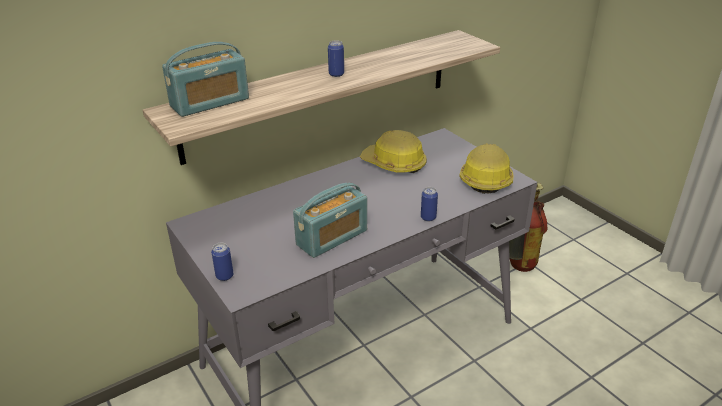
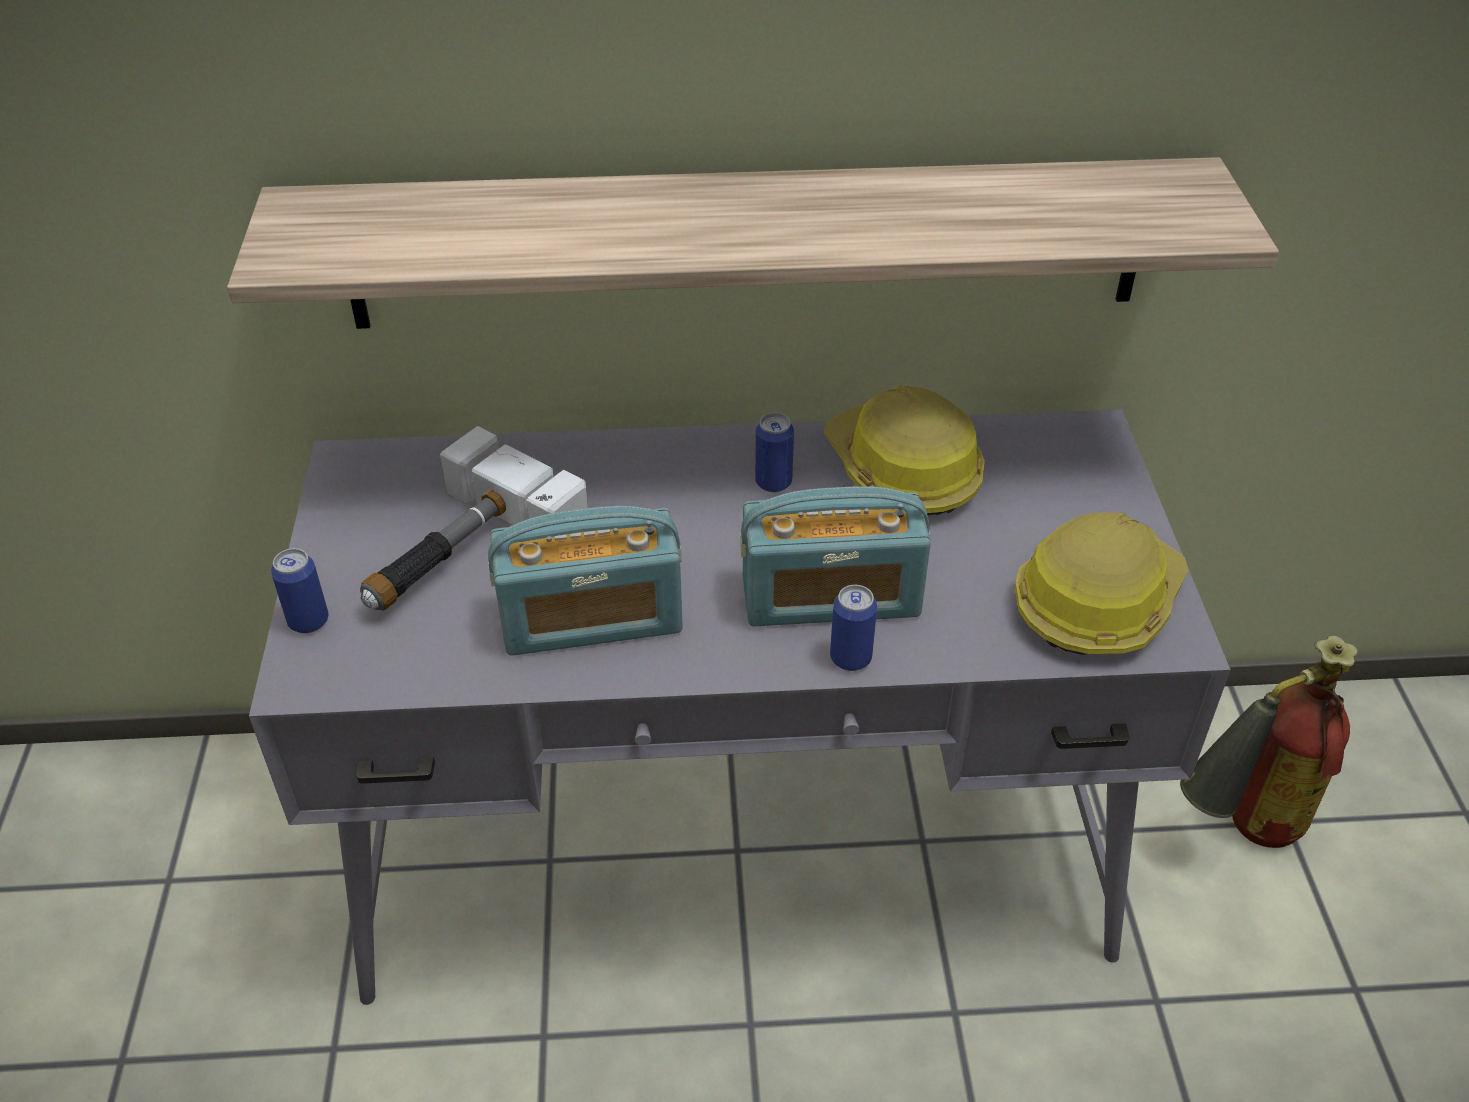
camera: 30 degrees right, 10 degrees up
radio [162,42,249,117] -> radio moved to [740,486,931,627]
can [328,40,344,77] -> can moved to [755,413,794,492]
none -> hammer [360,426,588,611]

